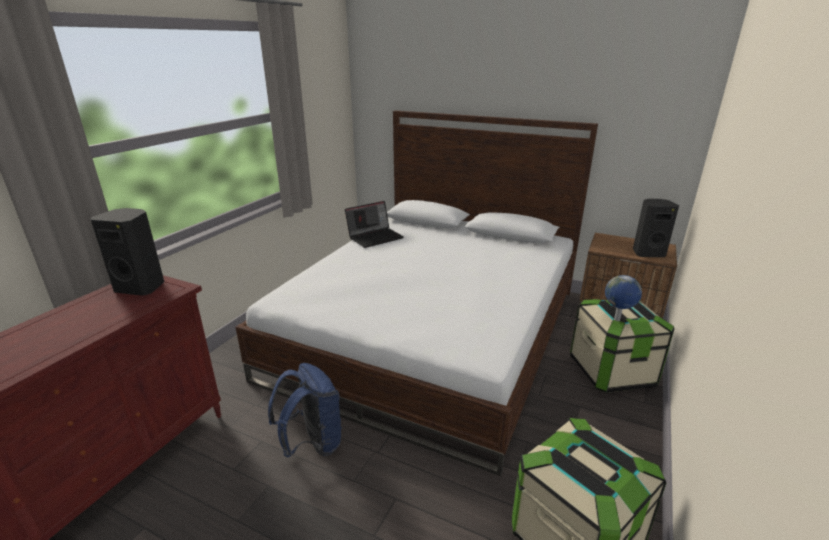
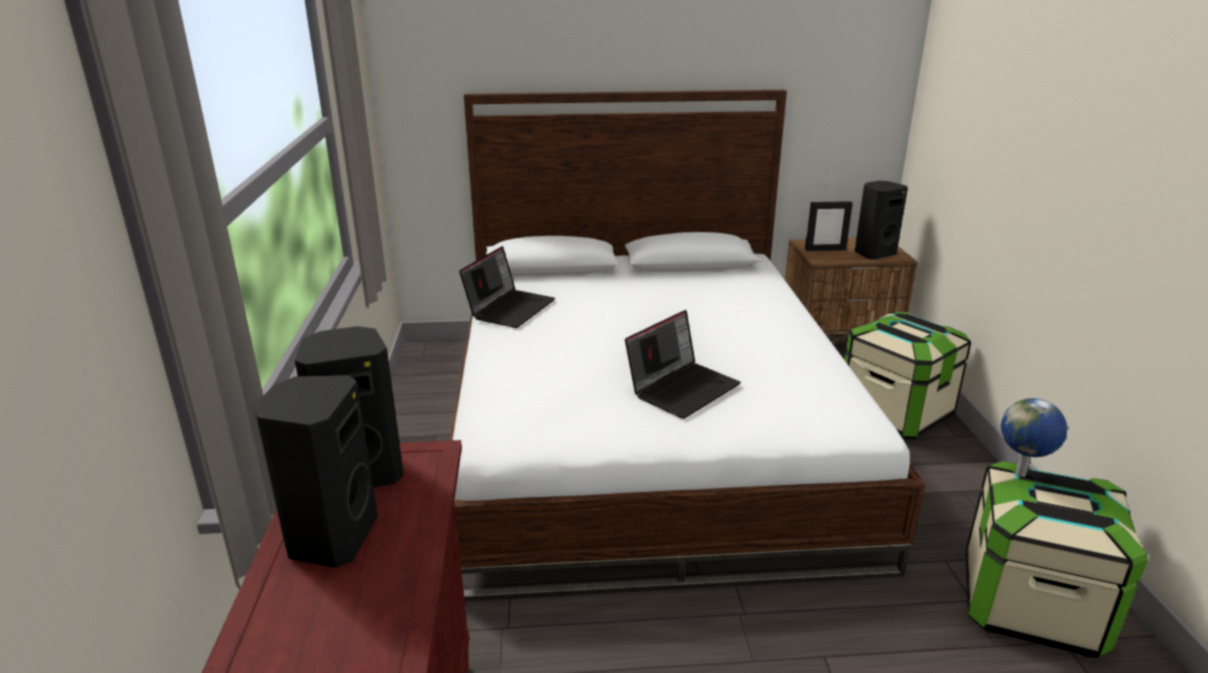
camera: 30 degrees left, 0 degrees up
blue backpack [268,363,342,458] -> none
globe [605,275,642,321] -> globe moved to [1001,398,1067,477]
none -> black speaker [254,375,378,568]
none -> laptop [625,310,741,419]
none -> picture frame [805,201,853,251]

